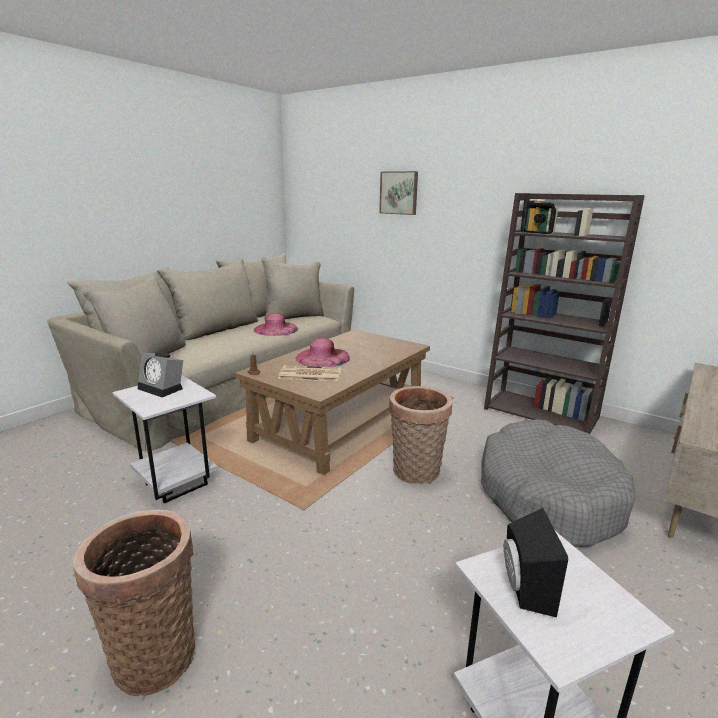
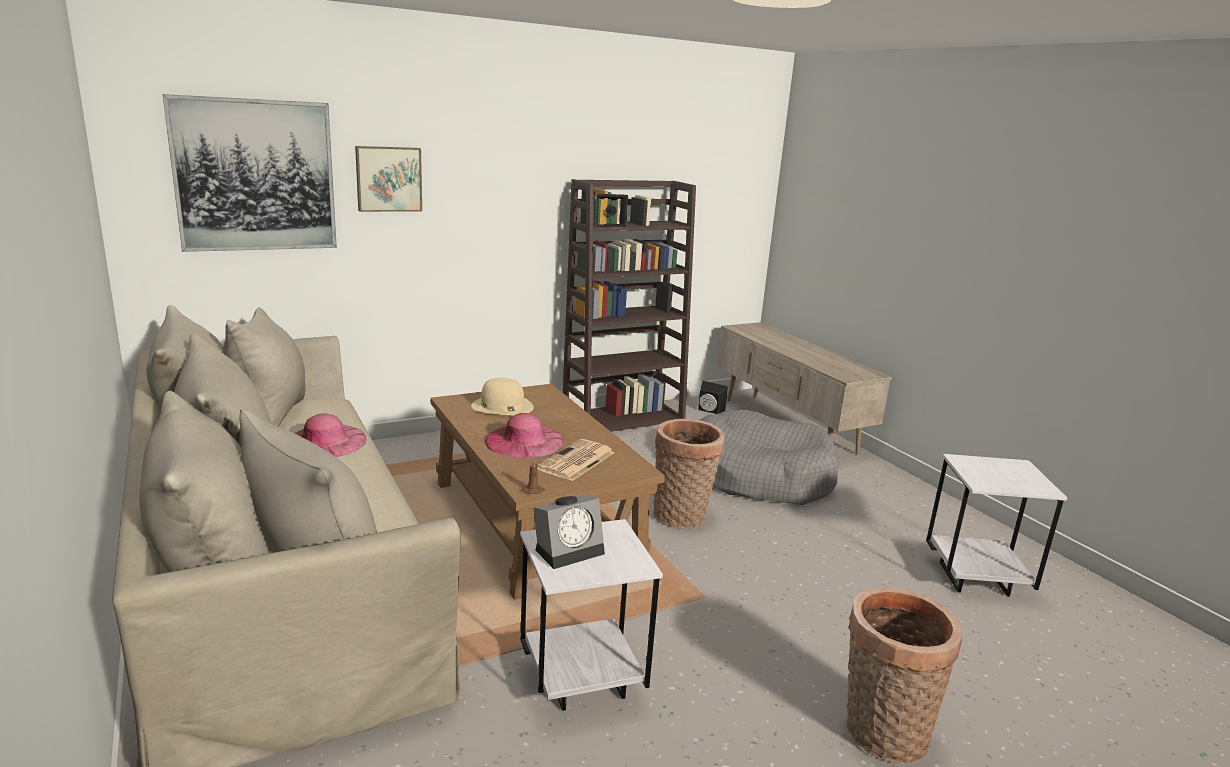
camera: 65 degrees left, 0 degrees up
black speaker [504,508,568,617] -> black speaker moved to [698,381,728,414]
none -> picture [163,94,337,252]
none -> beige hat [471,378,534,415]

